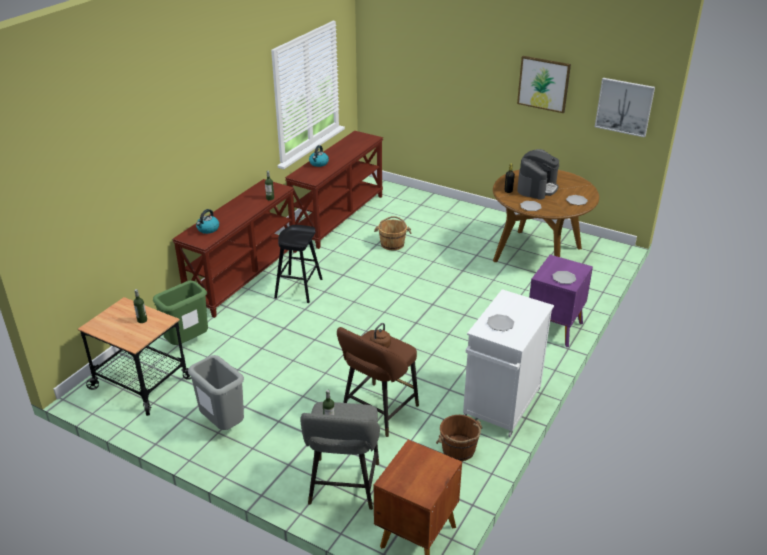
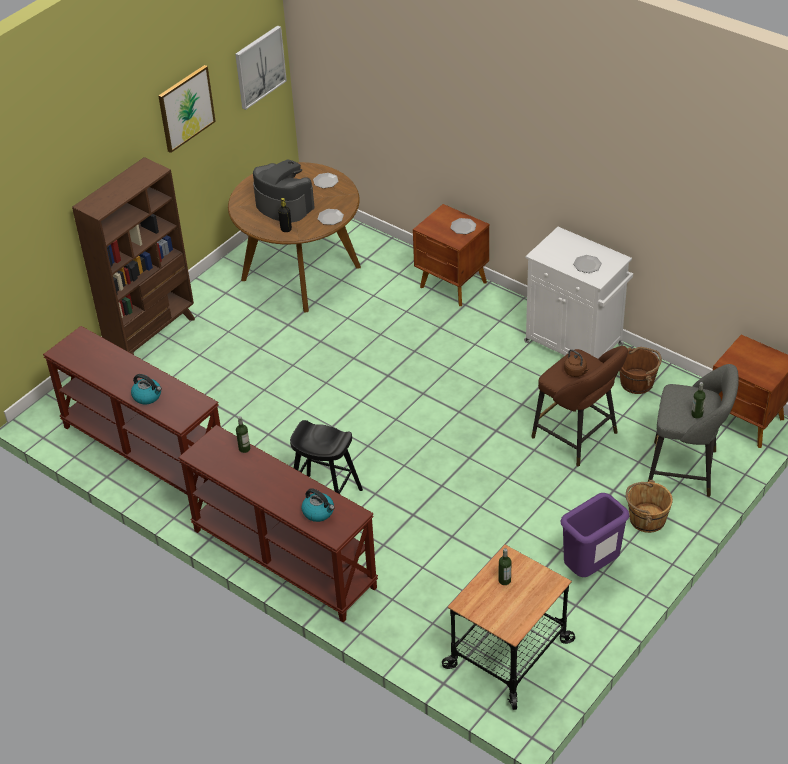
camera: 80 degrees left, 10 degrees up
green trash can [153,281,208,345] -> none
grey trash can [188,355,244,430] -> purple trash can [560,493,629,577]
brown bucket [374,216,411,250] -> brown bucket moved to [626,480,673,533]
purple nightstand [529,255,593,347] -> brown nightstand [413,204,489,306]
none -> brown bookcase [72,157,195,355]

